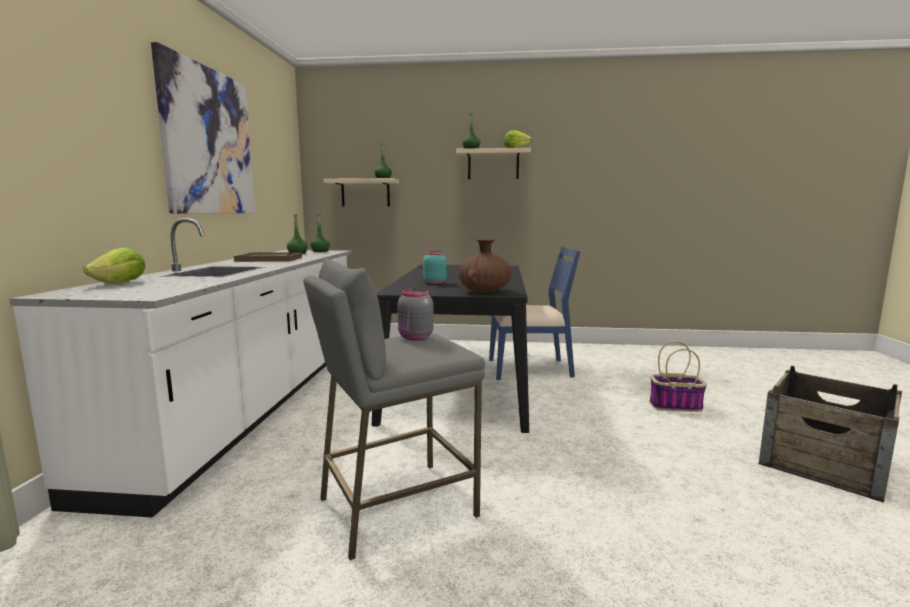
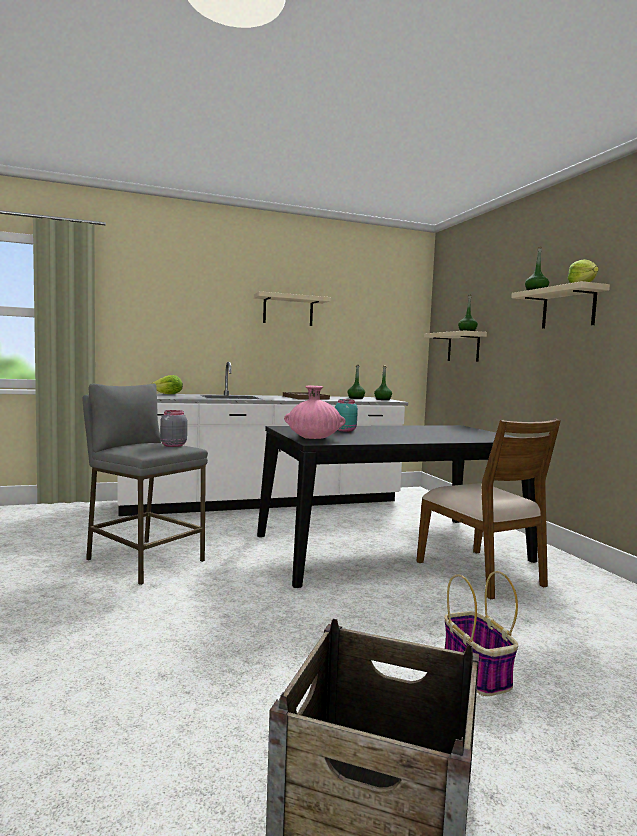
camera: 65 degrees right, 5 degrees down
picture [151,42,255,214] -> beige shelf [254,291,331,326]
brown vase [458,238,511,293] -> pink vase [284,386,346,439]
blue chair [489,246,580,380] -> brown chair [416,419,561,599]

